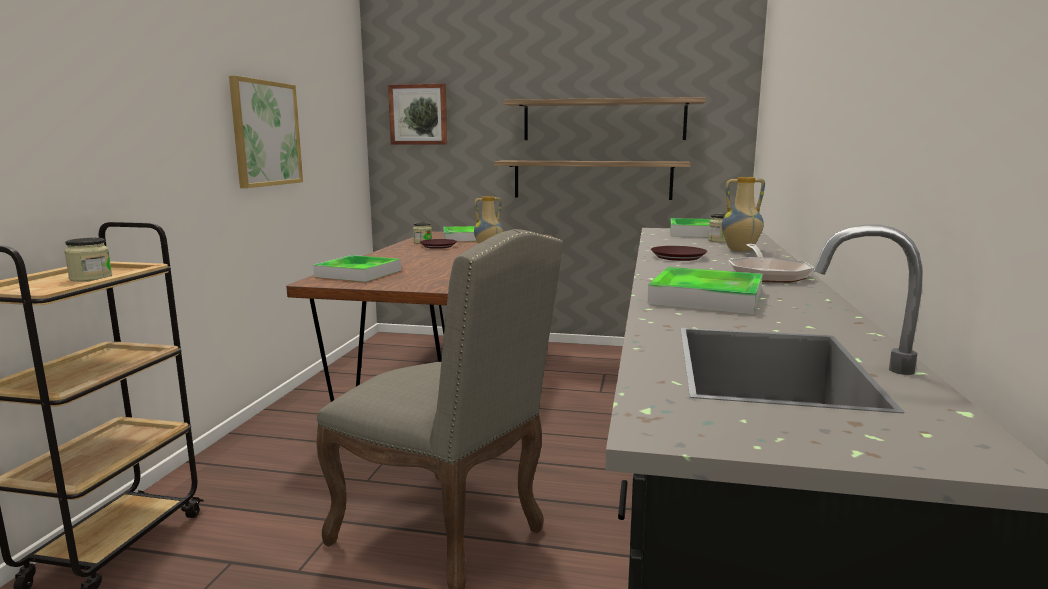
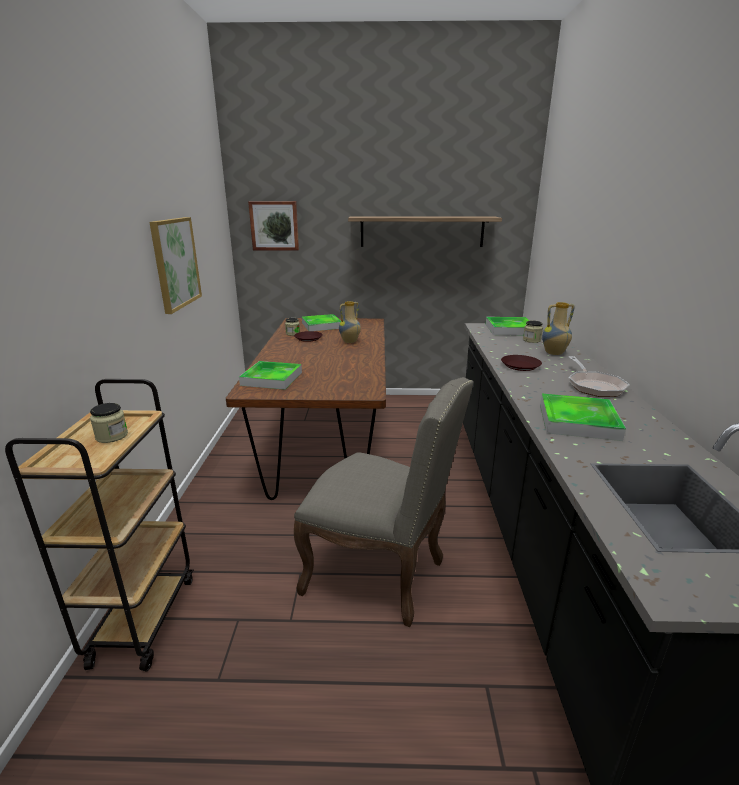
camera: 10 degrees left, 10 degrees up
shelf [494,161,691,200] -> none

